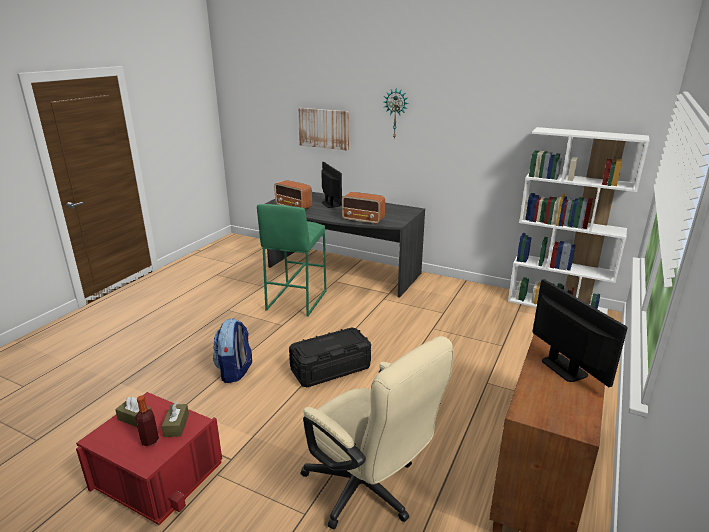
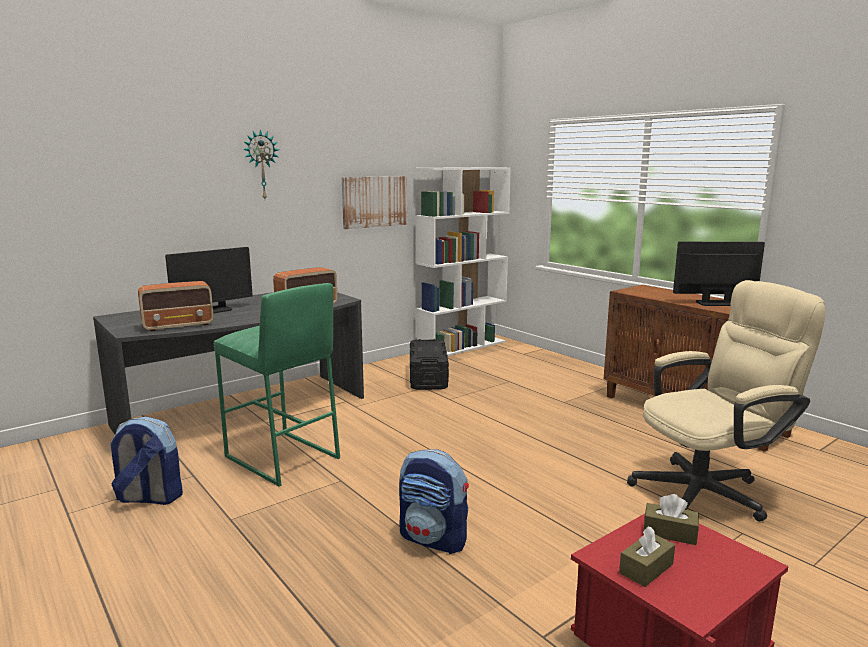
camera: 65 degrees left, 10 degrees down
bottle [135,395,159,446] -> none
black storage box [289,327,371,387] -> black storage box moved to [410,339,449,390]
picture [298,108,349,151] -> picture moved to [342,176,407,229]
monitor [321,162,342,208] -> monitor turned 135 degrees clockwise [165,247,253,313]
none -> backpack [110,417,183,505]

